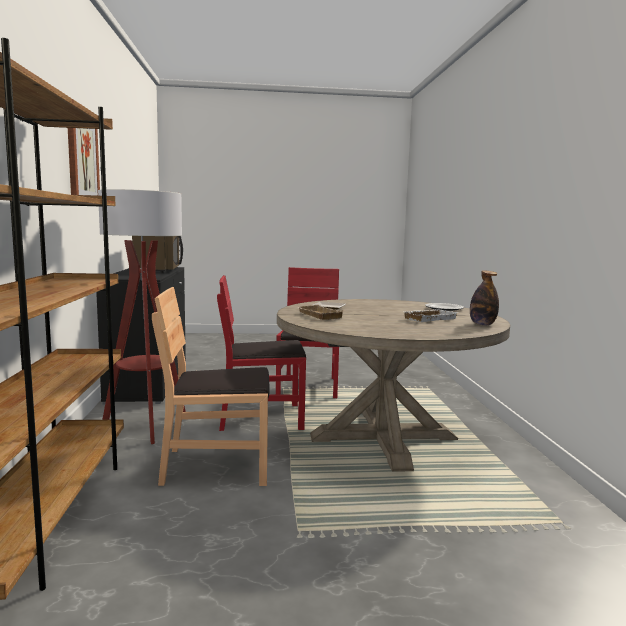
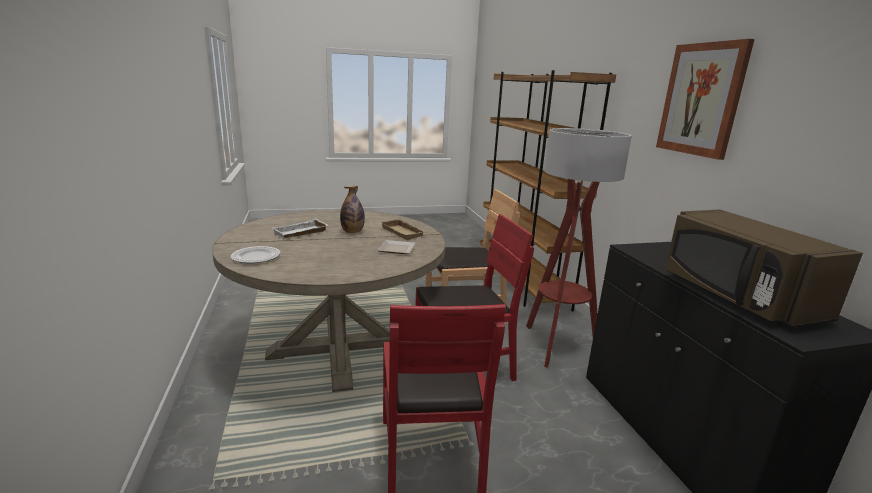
camera: 170 degrees right, 10 degrees up
bottle [470,270,499,326] -> bottle moved to [340,186,365,233]

